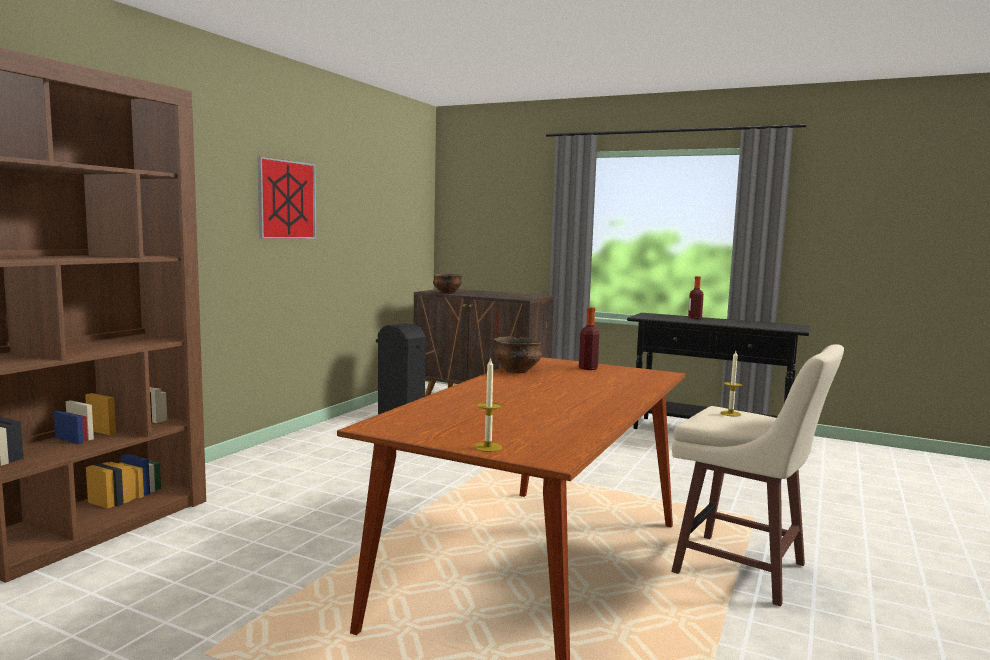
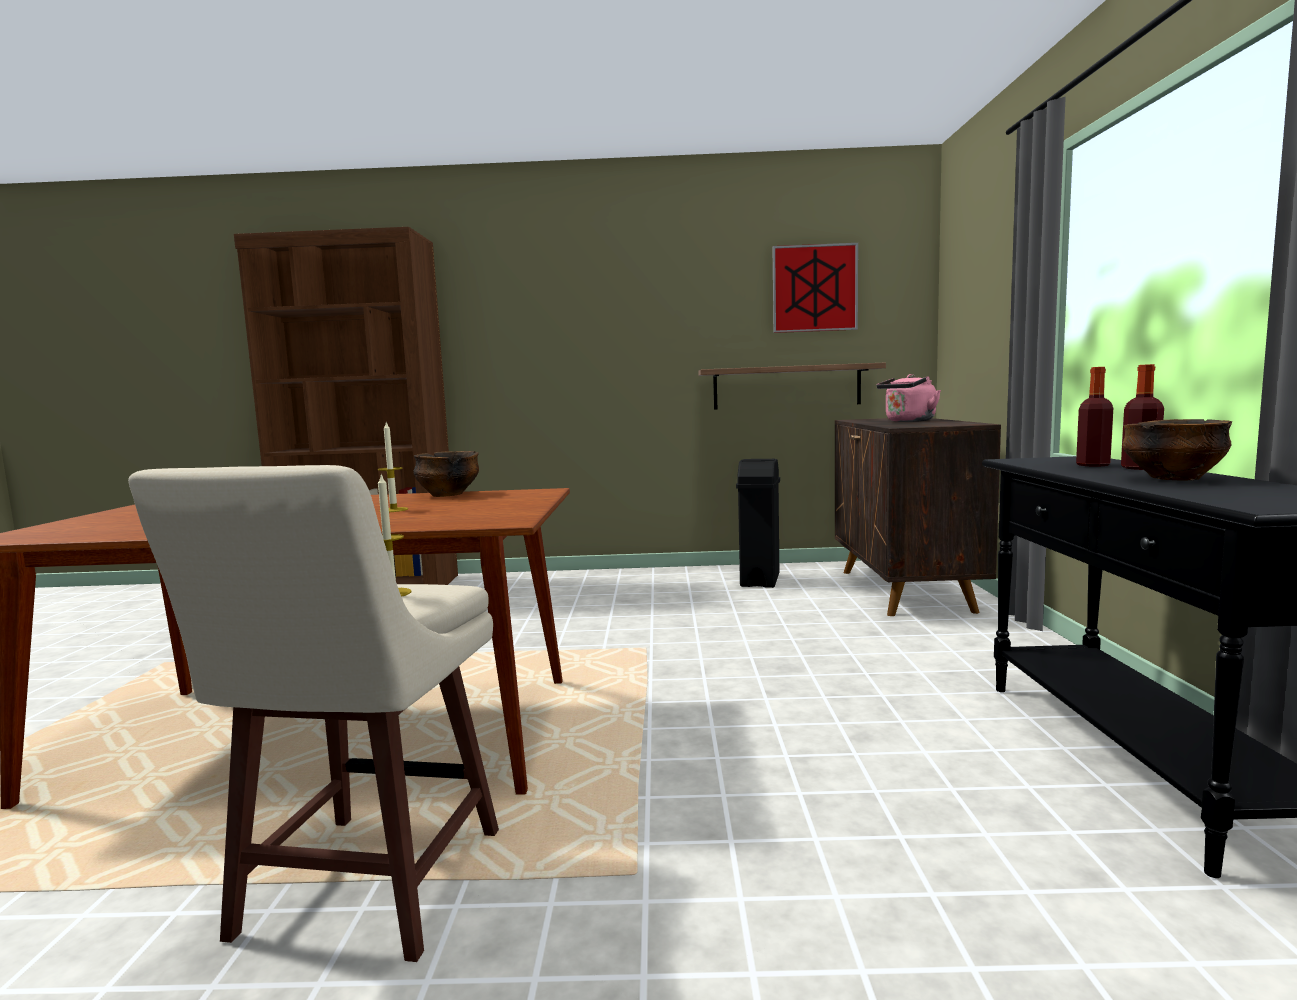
camera: 65 degrees right, 0 degrees up
picture [257,157,316,239] -> picture moved to [773,243,858,333]
bowl [433,274,462,294] -> bowl moved to [1122,419,1232,480]
candle [474,357,502,452] -> candle moved to [378,422,408,512]
bottle [579,307,600,370] -> bottle moved to [1076,367,1113,467]
none -> shelf [698,362,886,410]
none -> pink kettle [877,374,941,422]

